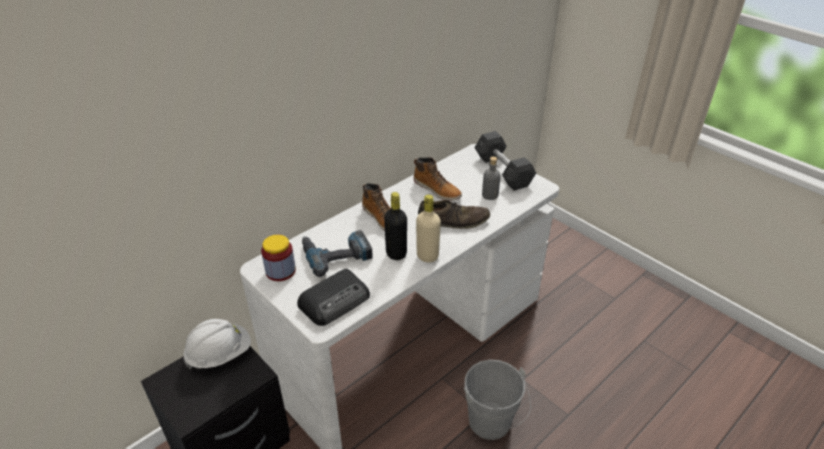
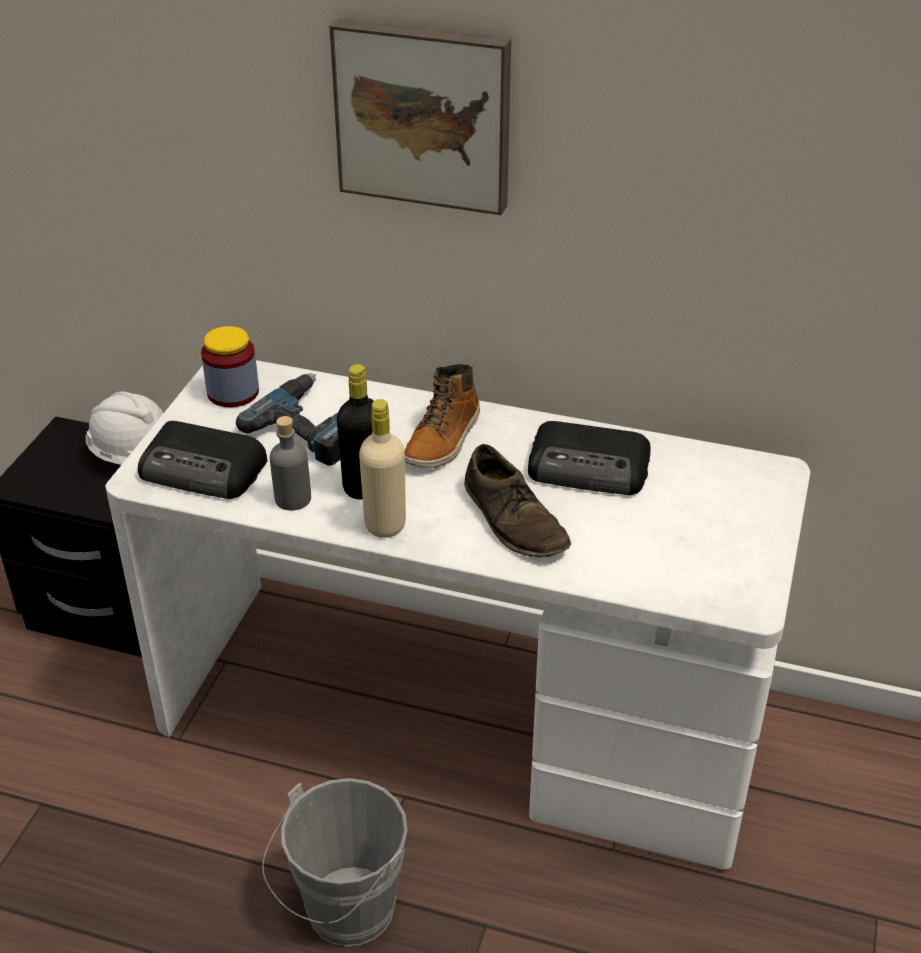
camera: 60 degrees right, 0 degrees up
boot [414,157,462,201] -> radio [528,421,651,495]
grey dumbbell [474,131,536,191] -> none
grey bottle [482,156,501,200] -> grey bottle moved to [270,416,311,511]
none -> picture [330,18,511,215]

